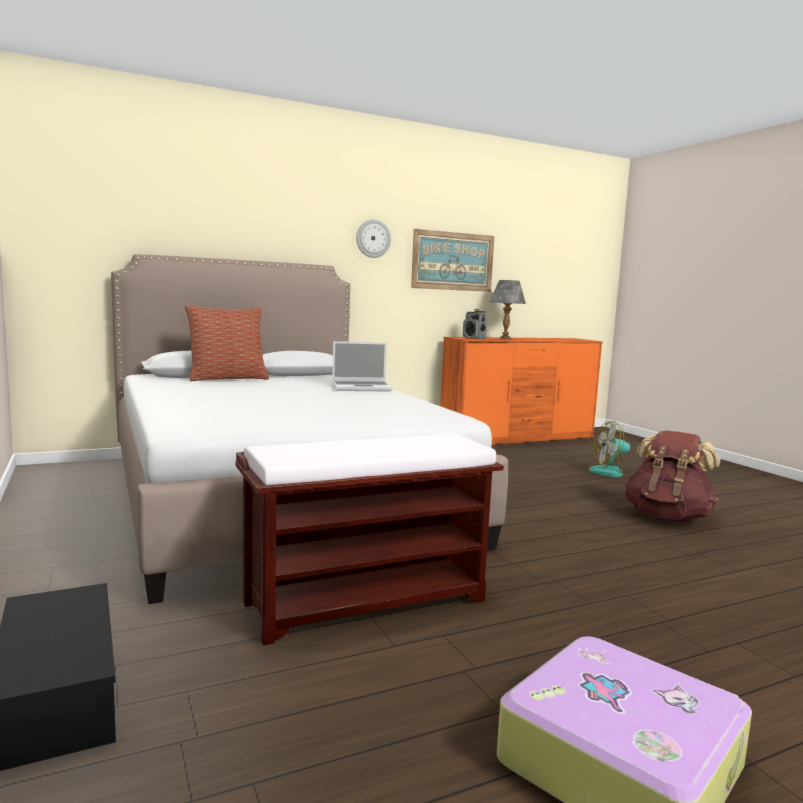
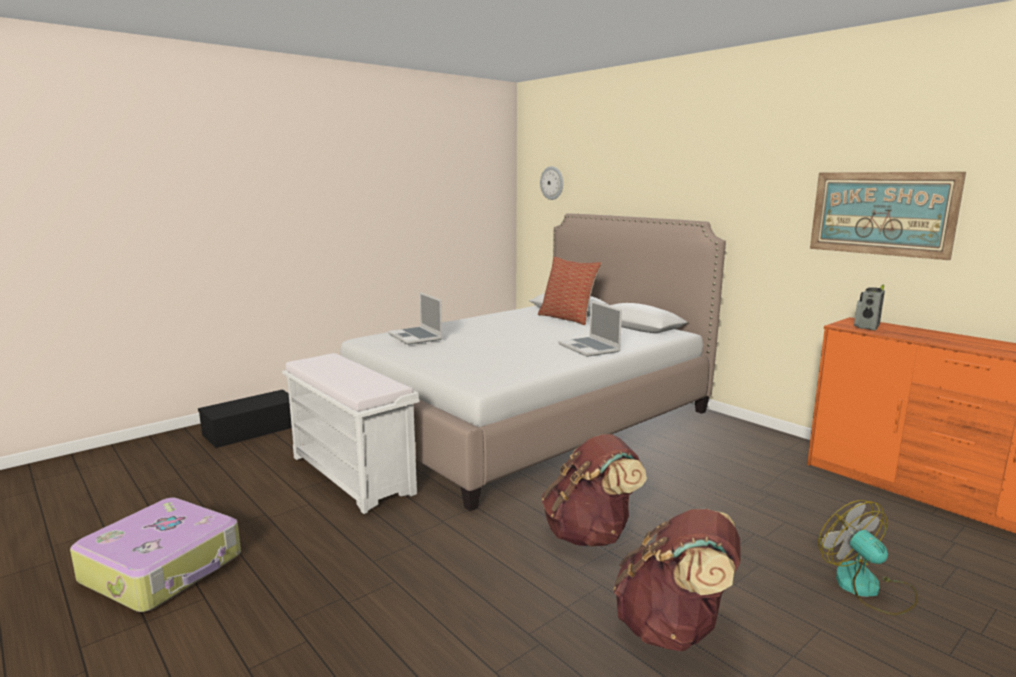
camera: 75 degrees right, 5 degrees up
brown bench [235,433,504,645] -> white bench [282,353,419,514]
wall clock [356,219,391,258] -> wall clock moved to [540,166,563,200]
grey table lamp [490,280,526,339] -> none
none -> laptop [388,292,443,345]
none -> brown backpack [542,434,647,547]

